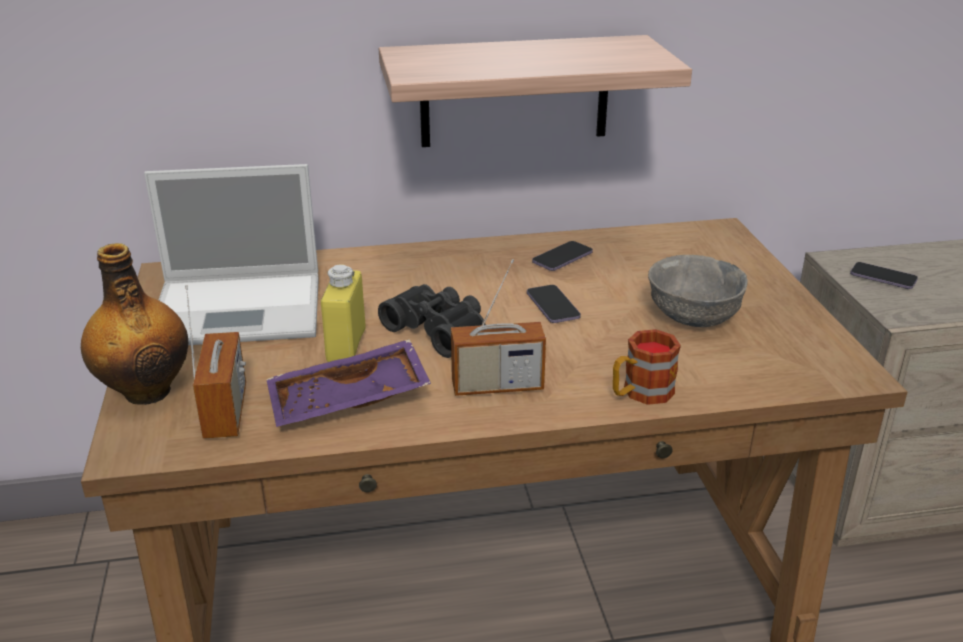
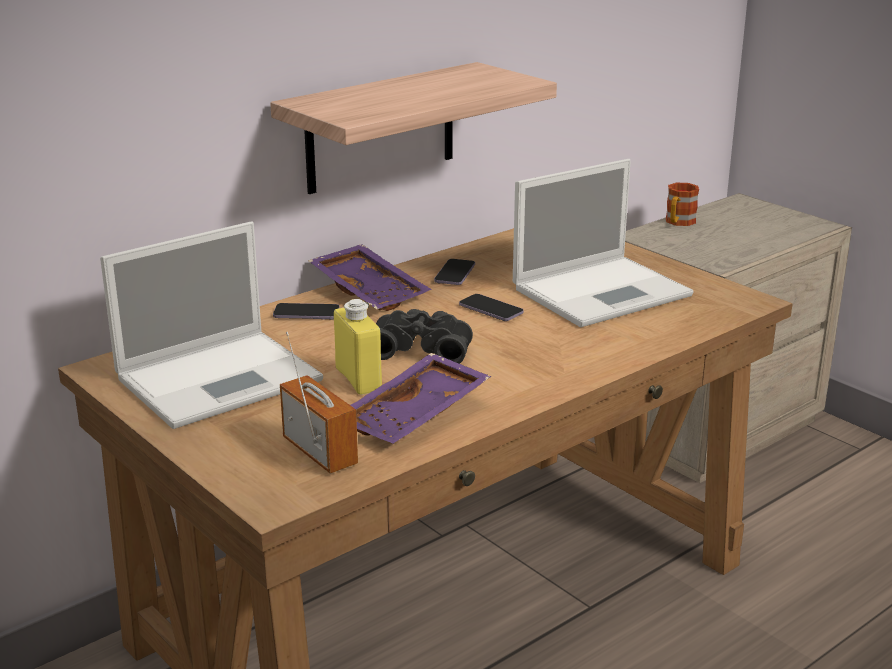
camera: 30 degrees left, 5 degrees down
bottle [81,243,188,405] -> none
radio [451,259,546,396] -> none
mug [613,329,681,405] -> mug moved to [666,183,699,226]
grey bowl [648,255,748,327] -> laptop [513,159,694,327]
phone [850,262,918,289] -> phone moved to [273,303,340,320]
none -> purple tray [308,244,432,311]

